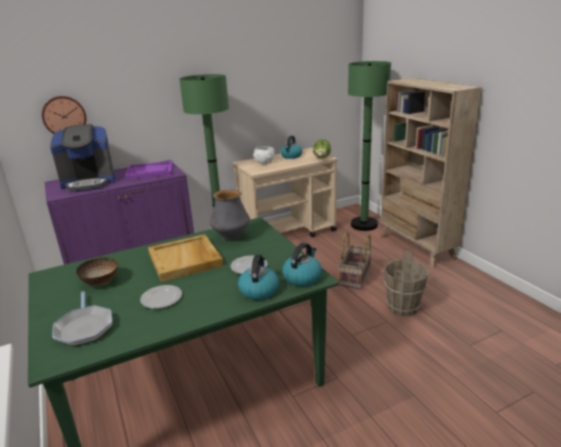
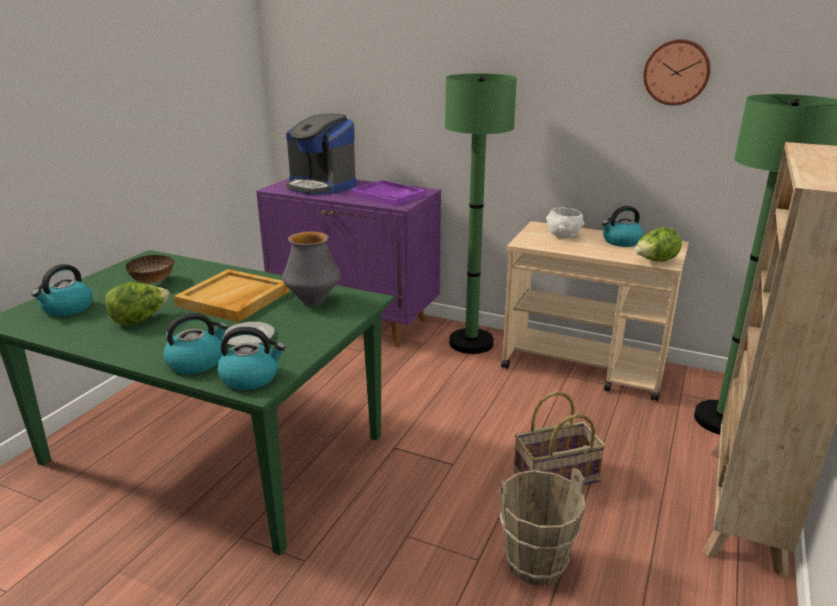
camera: 50 degrees right, 0 degrees up
wall clock [42,96,86,134] -> wall clock moved to [643,39,711,106]
frying pan [52,291,112,346] -> kettle [31,264,93,317]
plate [140,285,182,309] -> lettuce [105,282,170,325]

